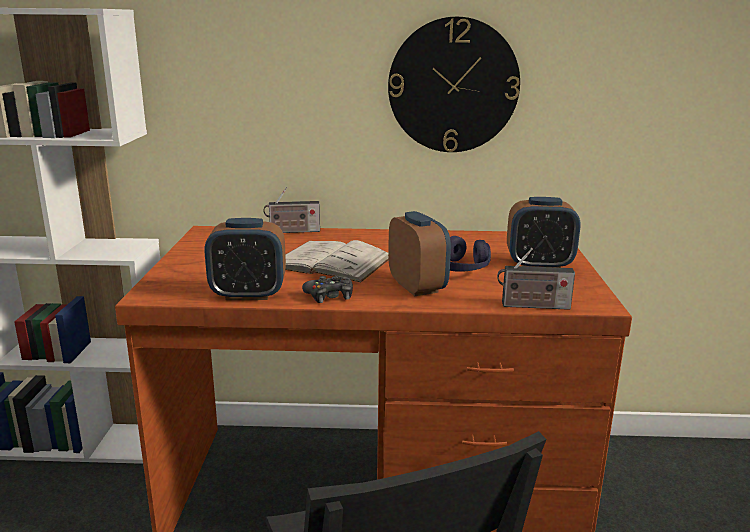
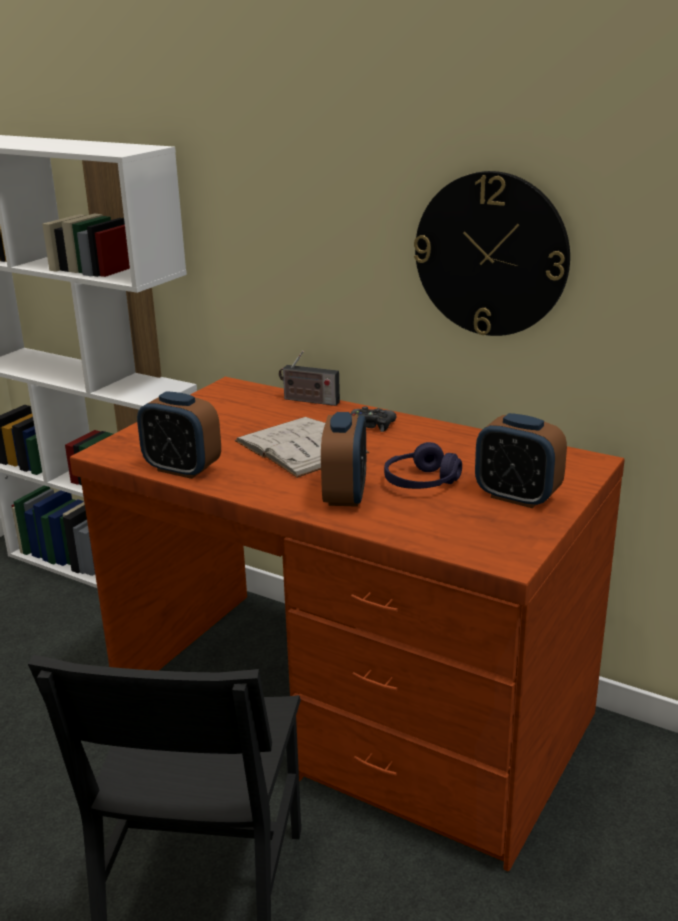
camera: 30 degrees right, 5 degrees up
black game controller [302,276,353,303] -> black game controller moved to [351,406,396,432]
radio [497,248,575,310] -> none

